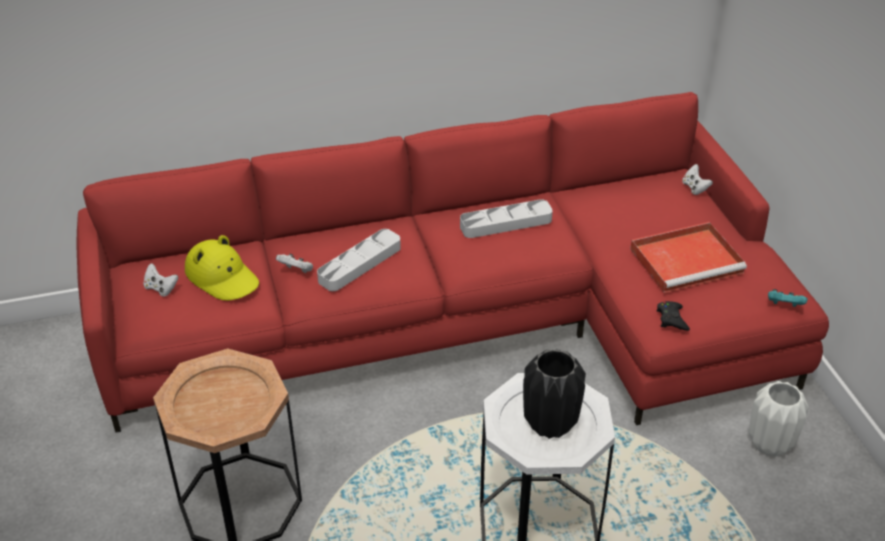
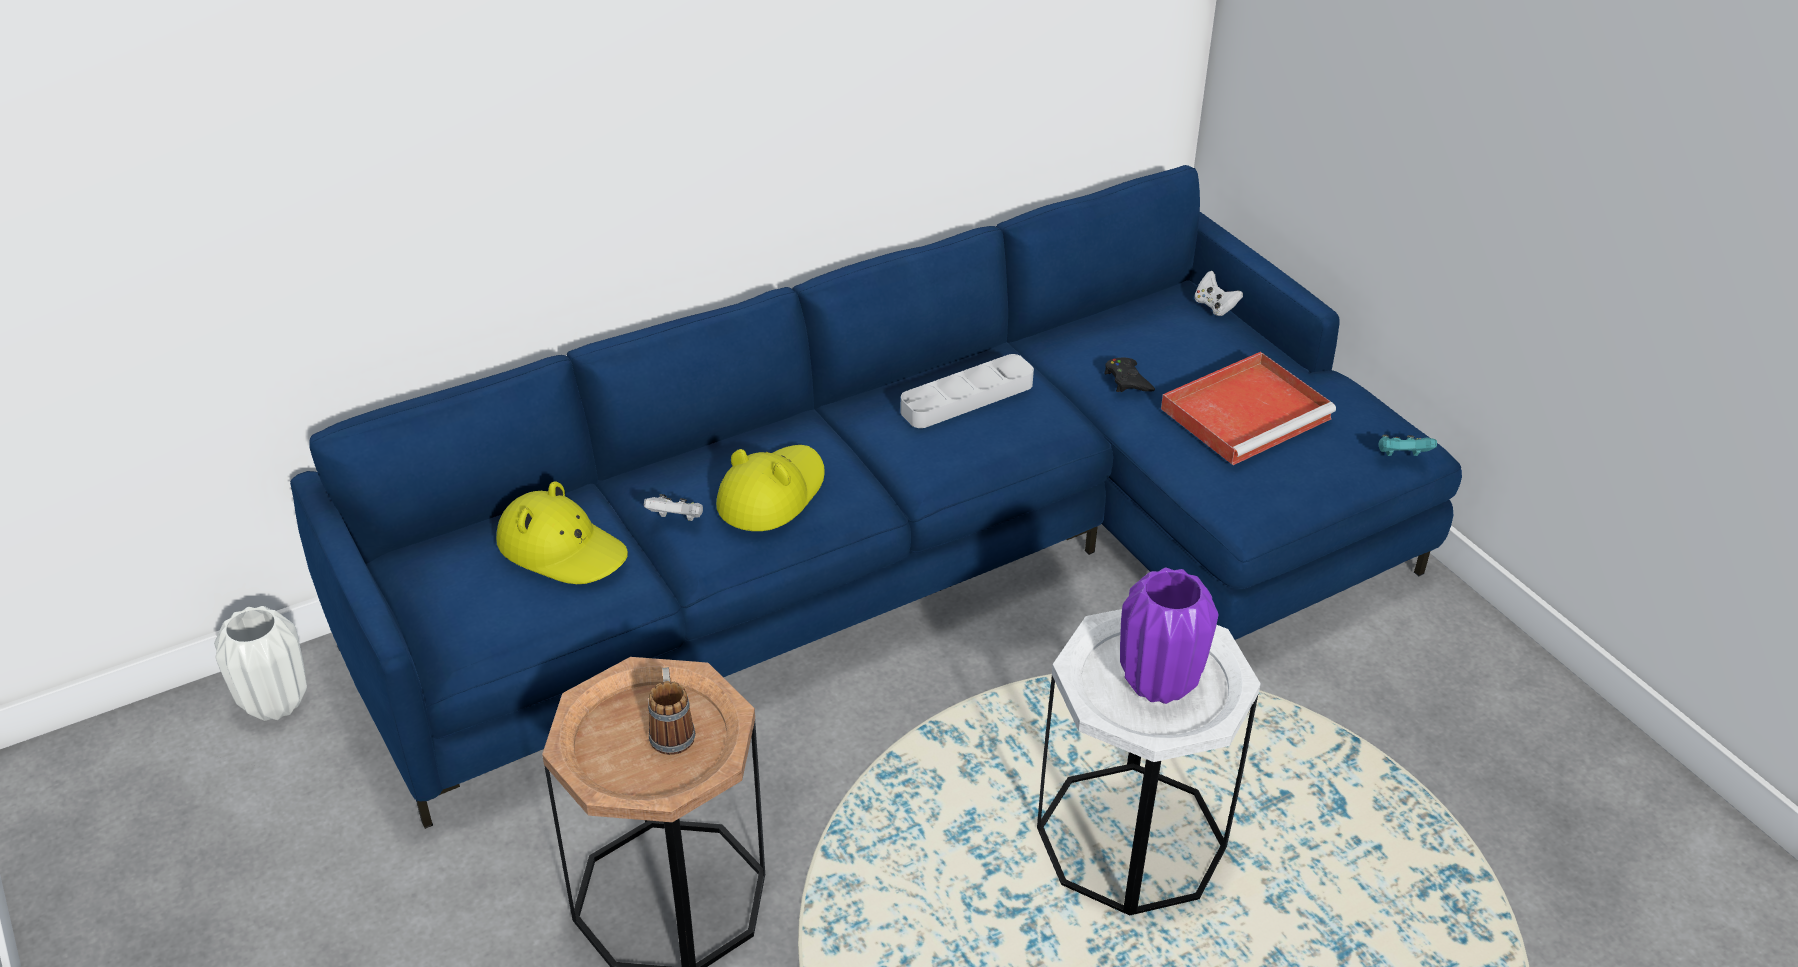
camera: 15 degrees left, 0 degrees up
red sofa [76,92,829,433] -> blue sofa [290,165,1462,829]
white game controller [144,263,178,297] -> none
grey tray [317,229,401,291] -> yellow hat [716,445,825,531]
black vase [523,349,586,439] -> purple vase [1120,568,1218,704]
black game controller [656,301,690,331] -> black game controller moved to [1104,358,1155,392]
white vase [749,381,809,457] -> white vase moved to [214,606,307,721]
none -> mug [648,667,695,755]

